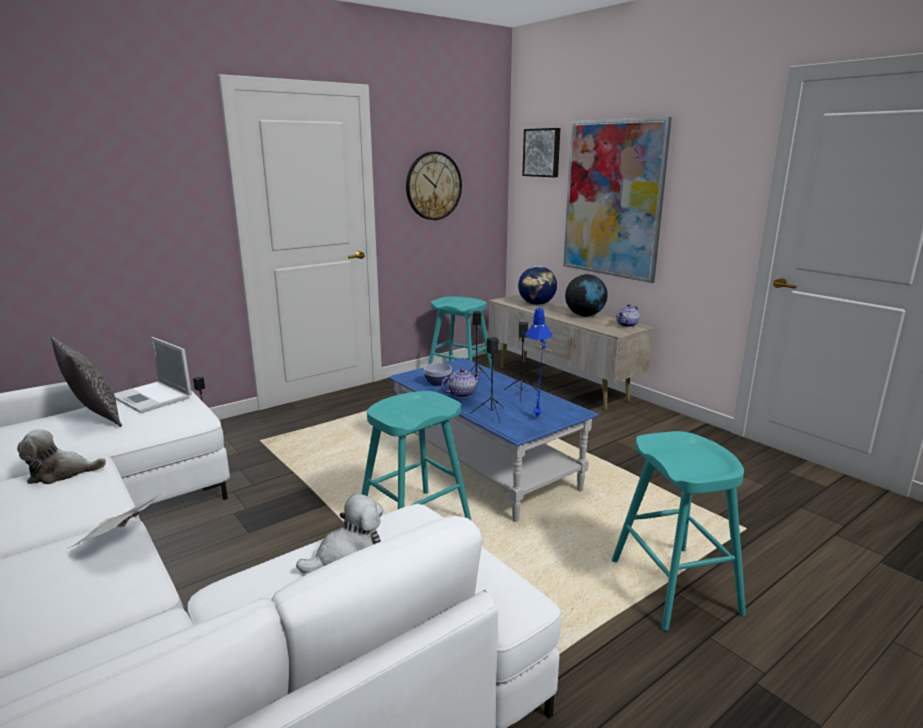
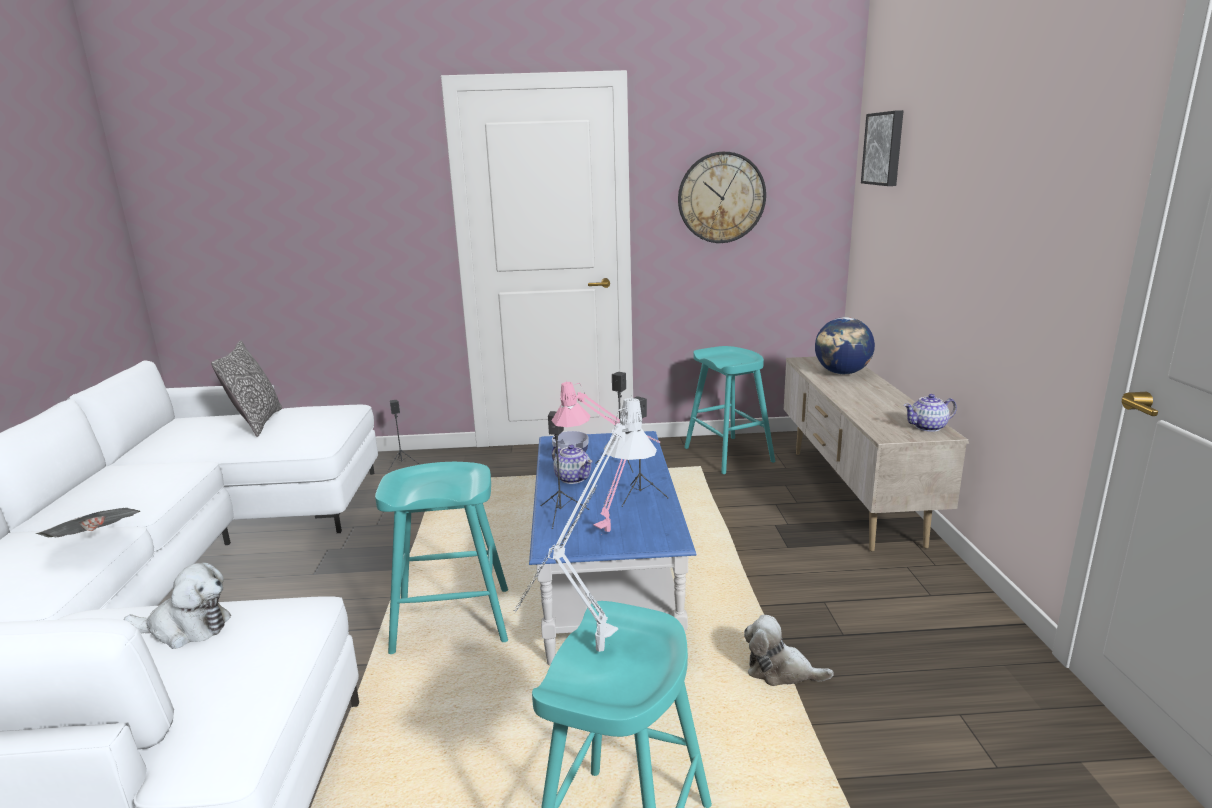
camera: 35 degrees right, 0 degrees up
plush toy [17,429,106,484] -> plush toy moved to [744,615,834,686]
laptop [114,337,192,413] -> none
teapot [441,368,482,398] -> teapot turned 45 degrees clockwise [552,444,593,484]
blue table lamp [525,307,552,416] -> pink table lamp [551,380,660,532]
picture [563,117,672,283] -> none
globe [565,274,608,317] -> none
none -> grey table lamp [514,396,657,652]

